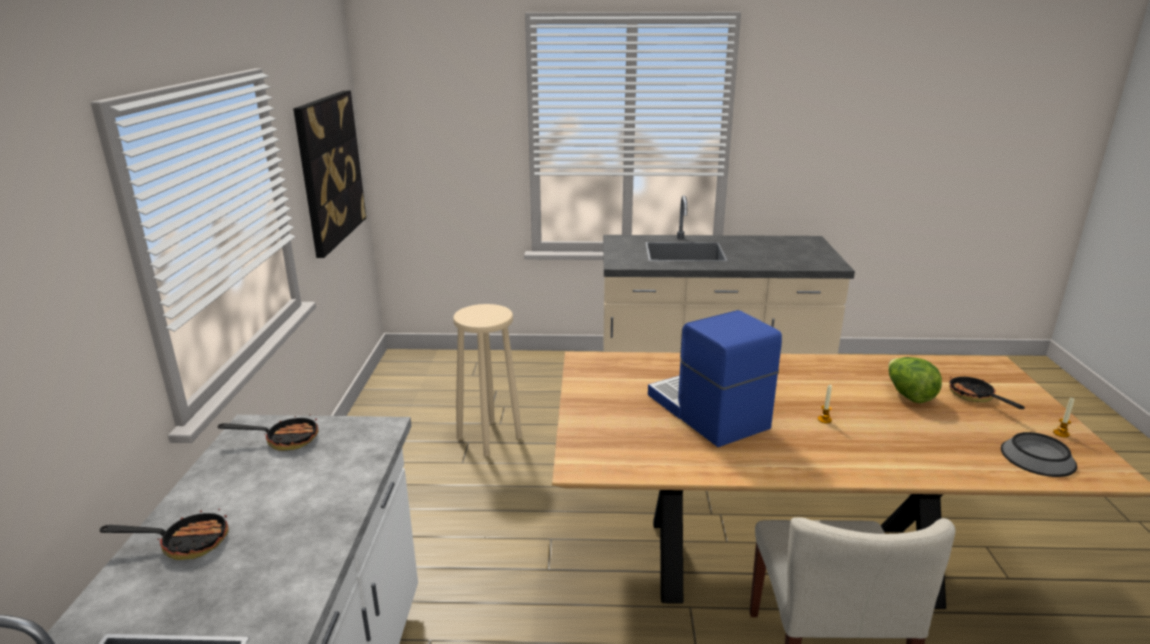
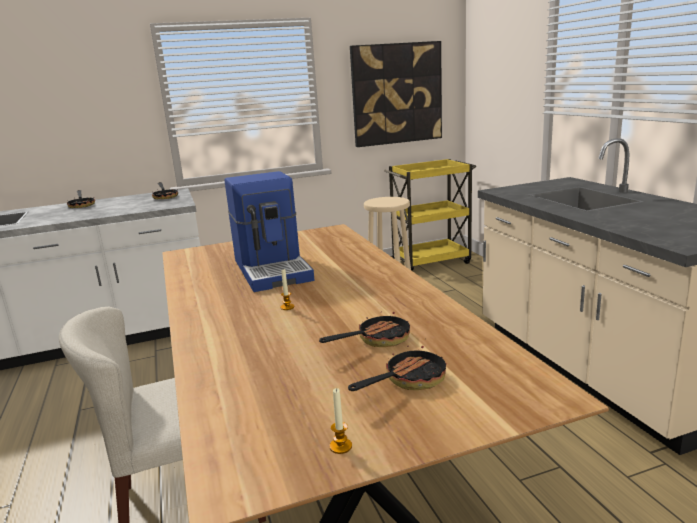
camera: 70 degrees right, 5 degrees down
coffee machine [648,310,782,447] -> coffee machine turned 120 degrees clockwise [224,171,314,292]
lettuce [888,357,942,403] -> frying pan [319,312,410,347]
bowl [1001,432,1077,477] -> none
none -> yellow cart [384,159,476,271]

